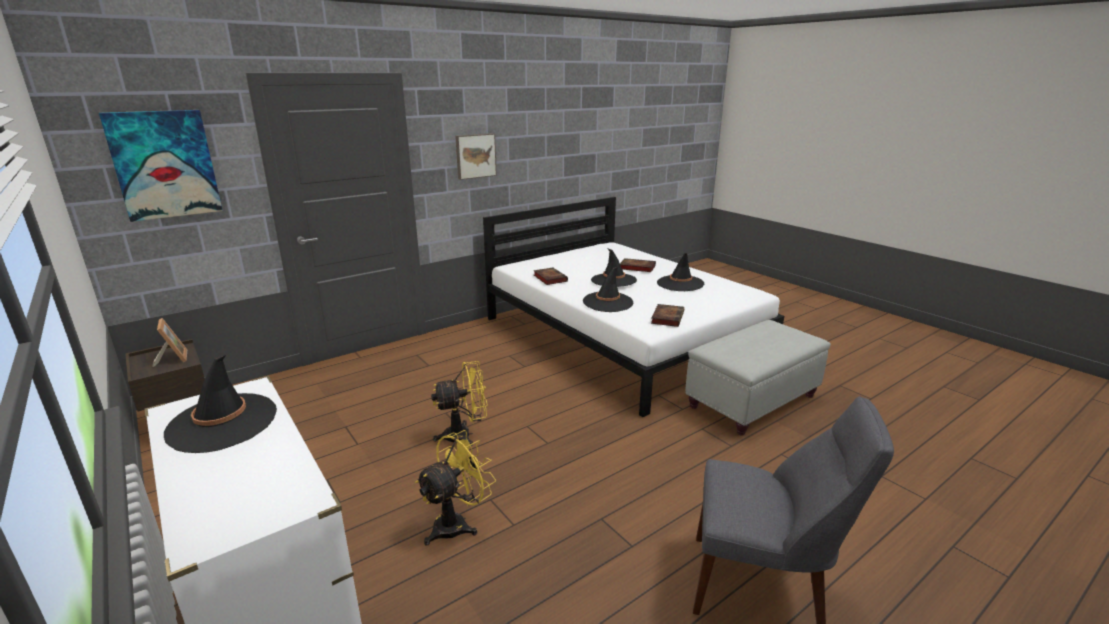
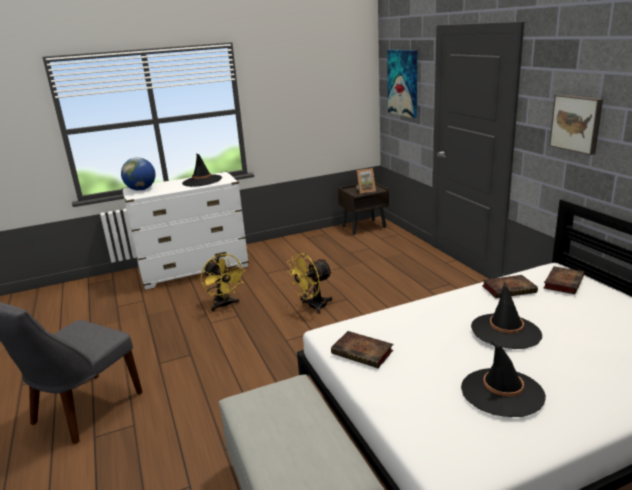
camera: 105 degrees right, 0 degrees up
yellow fan [431,361,488,446] -> yellow fan turned 60 degrees clockwise [287,253,332,314]
black hat [583,267,633,312] -> none
book [620,258,656,272] -> book moved to [544,266,584,294]
none -> globe [121,157,155,191]

